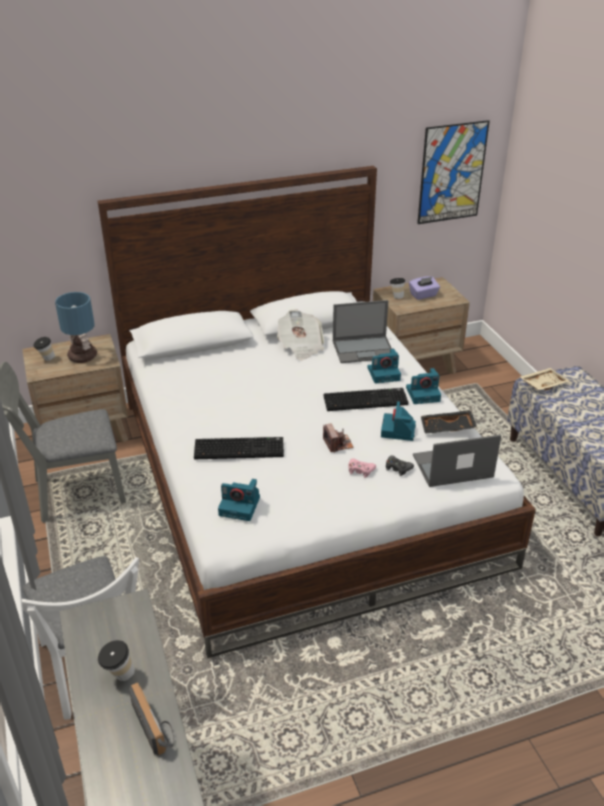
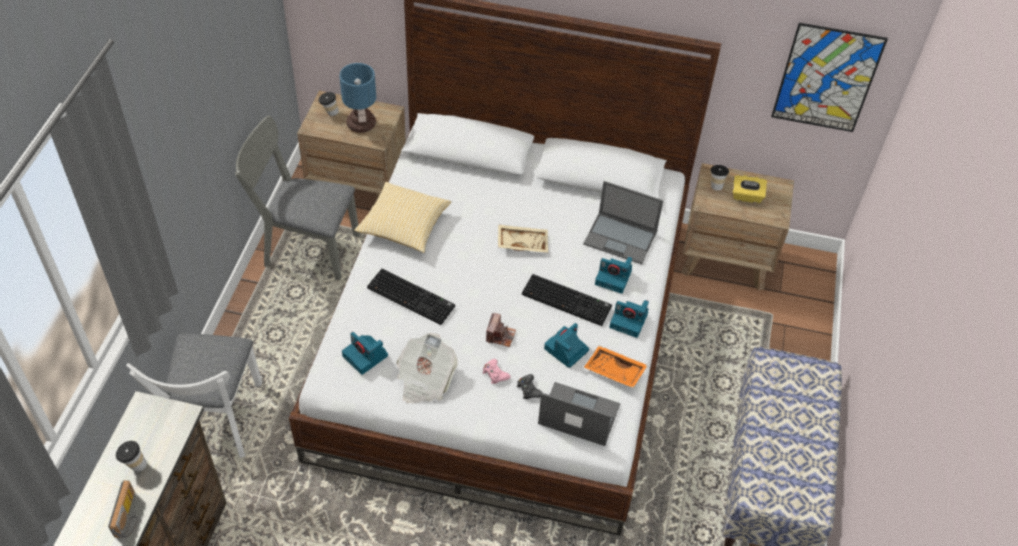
camera: 30 degrees right, 15 degrees up
newspaper [277,309,324,360] -> newspaper moved to [397,333,457,403]
purple tissue box [409,276,440,300] -> yellow tissue box [733,175,767,203]
black tray [421,410,477,434] -> orange tray [584,346,648,388]
beige tray [520,368,570,390] -> beige tray moved to [498,224,548,253]
none -> pillow [355,182,451,253]

